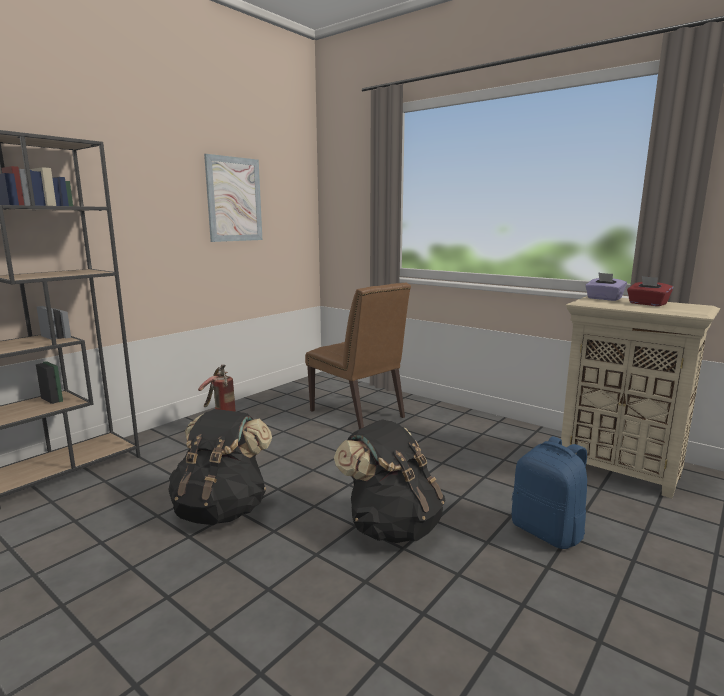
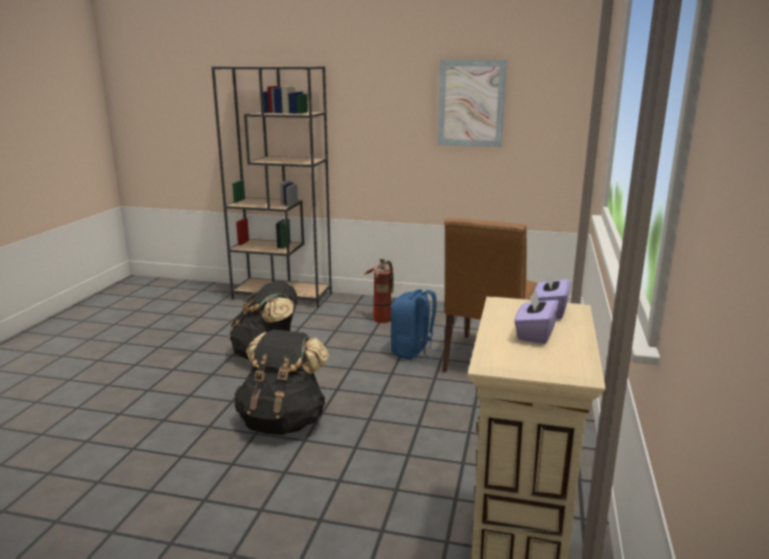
camera: 65 degrees right, 5 degrees up
blue backpack [512,436,587,549] -> blue backpack moved to [391,289,442,360]
red tissue box [627,276,673,306] -> purple tissue box [514,290,559,344]

